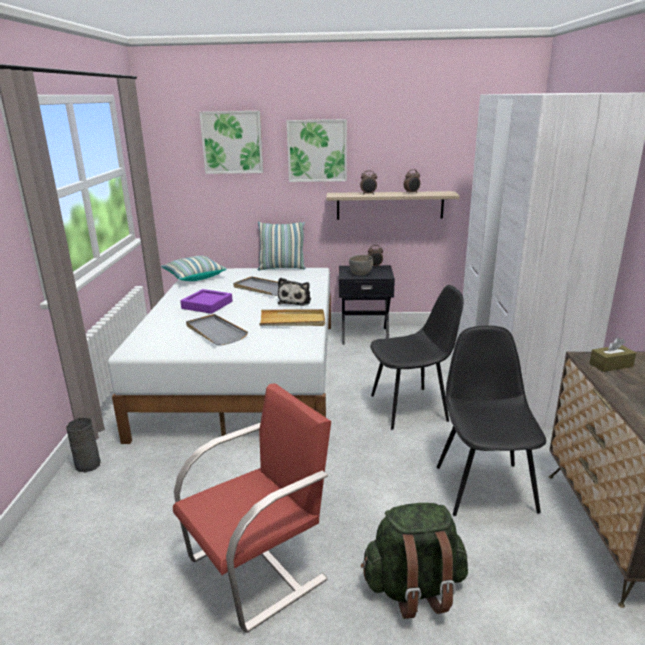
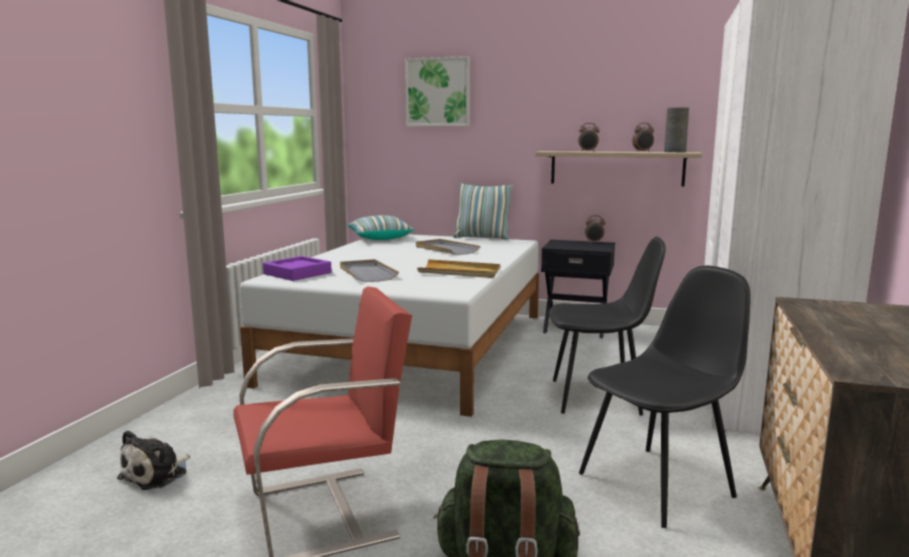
camera: 15 degrees right, 10 degrees down
grey vase [66,418,101,472] -> grey vase moved to [664,107,689,152]
purple tray [180,289,233,314] -> purple tray moved to [263,256,332,281]
plush toy [278,278,311,306] -> plush toy moved to [117,430,190,490]
picture [286,119,347,182] -> none
grey bowl [349,255,373,275] -> none
black chair [437,326,546,516] -> black chair turned 45 degrees clockwise [579,266,751,528]
brown tissue box [589,337,636,372] -> none

